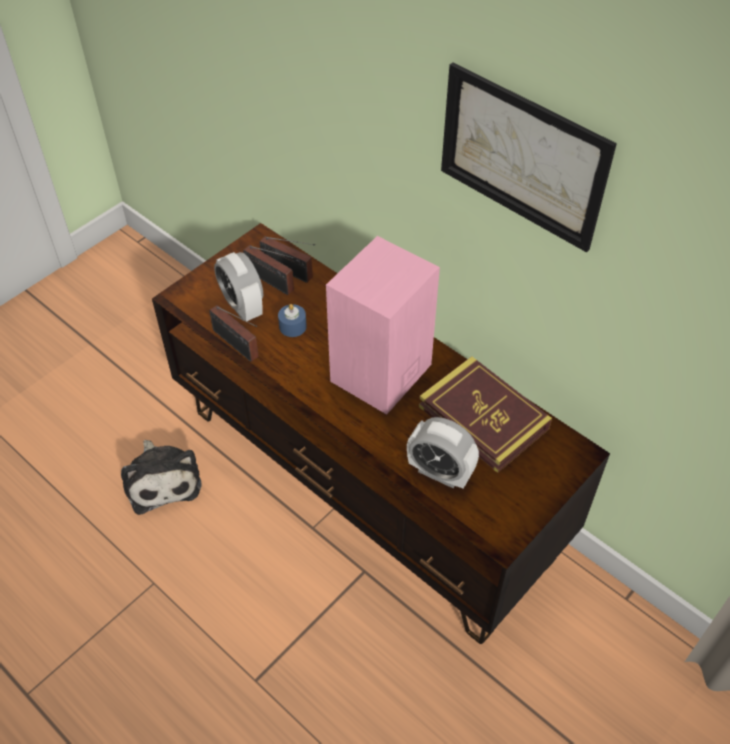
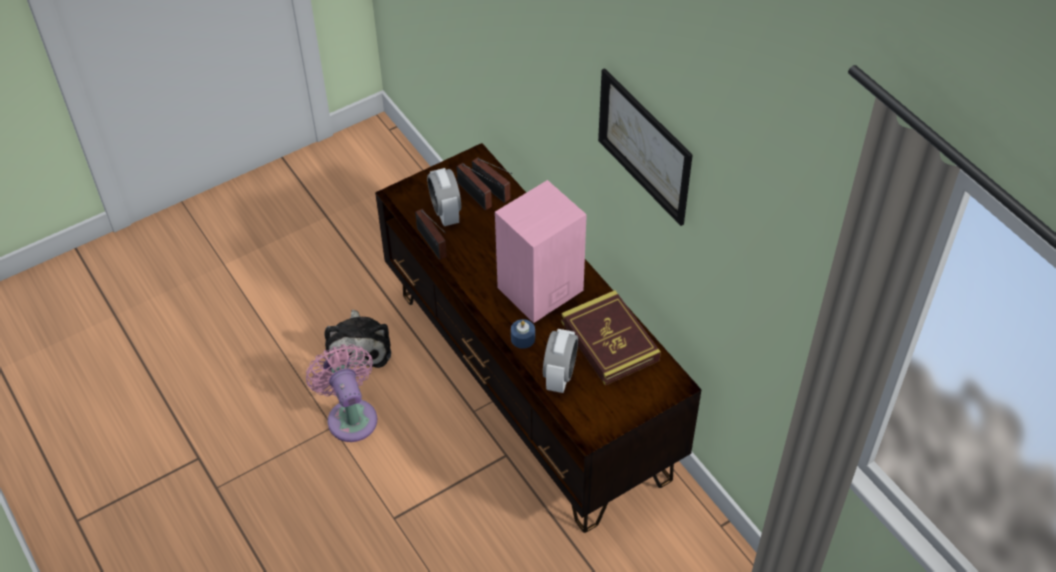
camera: 15 degrees right, 0 degrees up
blue candle [278,304,307,337] -> blue candle moved to [511,319,535,349]
alarm clock [407,417,479,489] -> alarm clock turned 120 degrees counterclockwise [543,329,578,393]
none -> pink fan [306,344,377,442]

